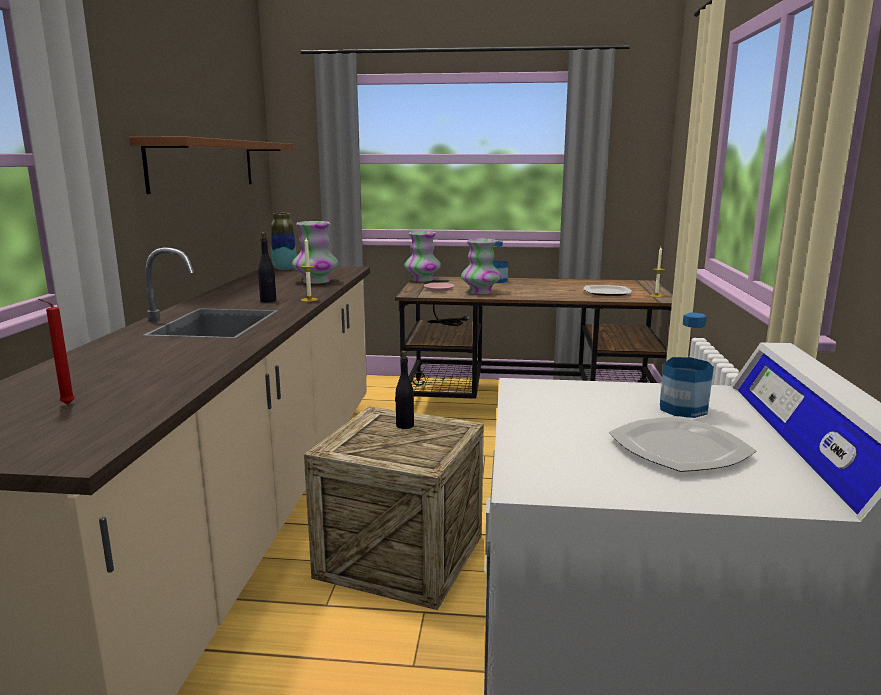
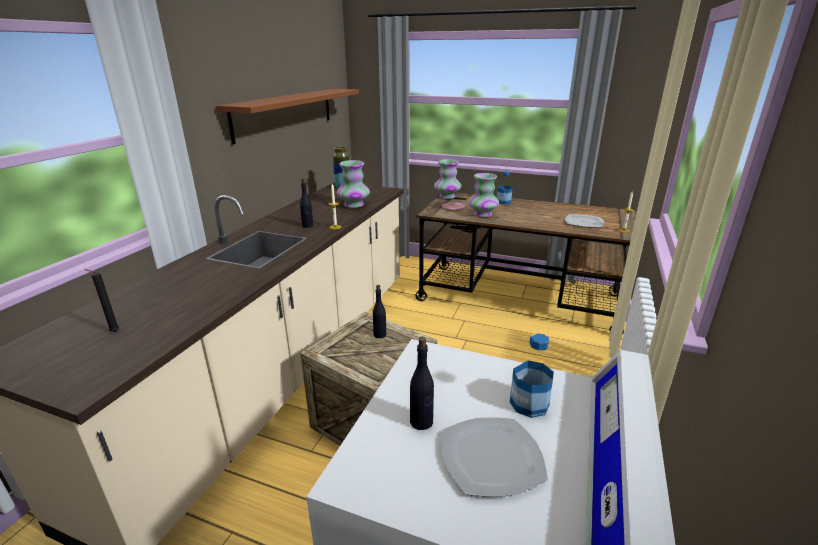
camera: 15 degrees right, 10 degrees up
red candle [38,299,75,405] -> black candle [84,269,119,332]
none -> black bottle [410,337,434,430]

